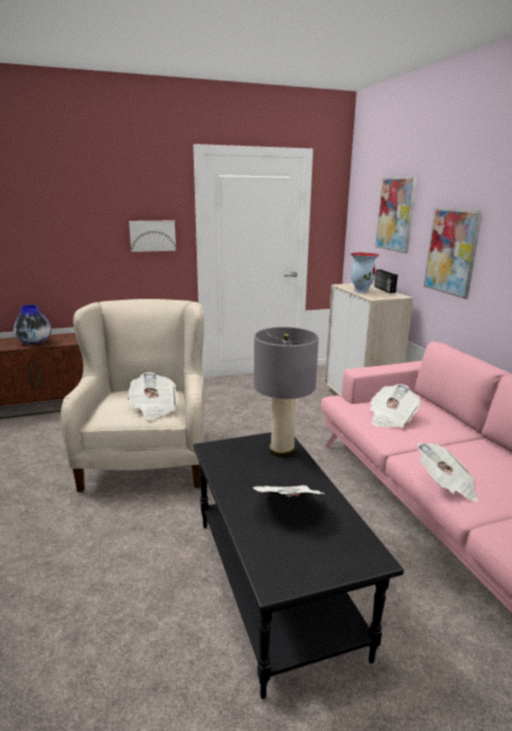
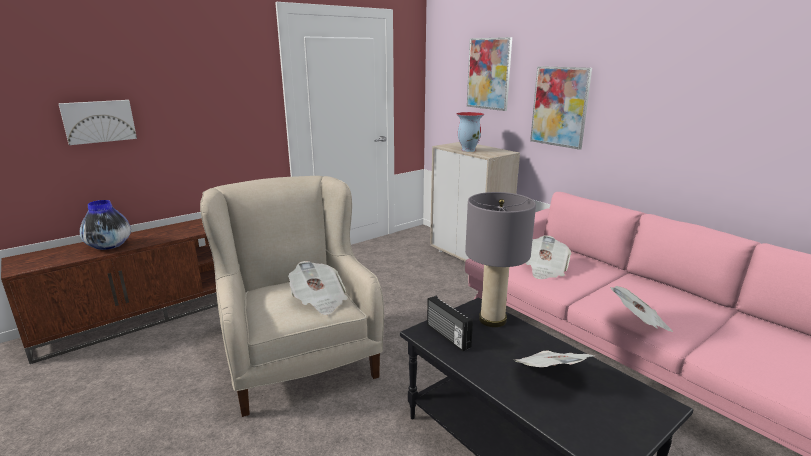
camera: 20 degrees left, 0 degrees up
picture [129,221,176,252] -> picture moved to [58,100,137,145]
radio [375,269,398,293] -> radio moved to [427,296,473,351]

